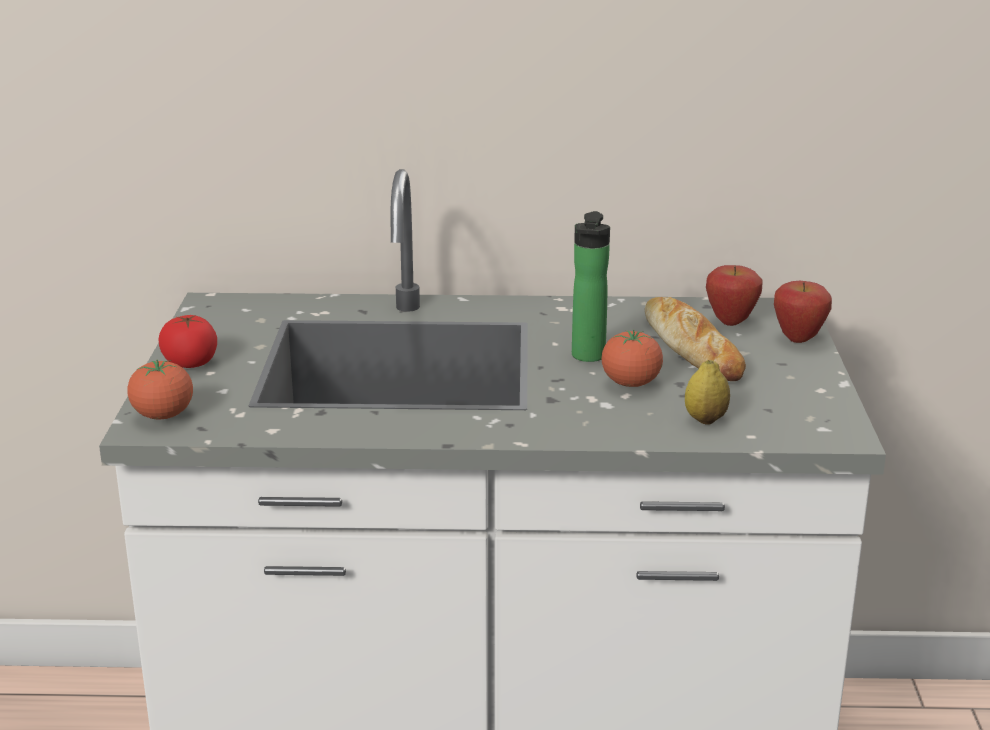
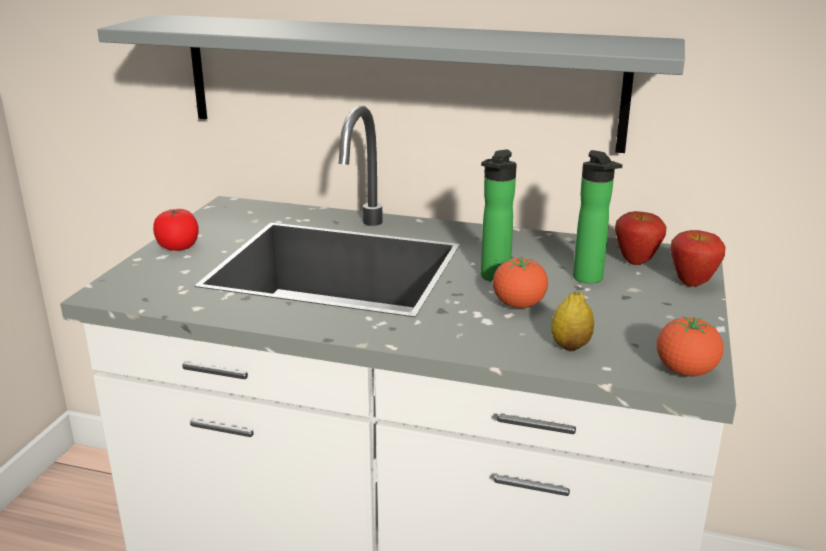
camera: 15 degrees right, 0 degrees up
tomato [127,360,193,420] -> tomato moved to [657,317,724,376]
bread [645,297,746,381] -> bottle [573,150,622,284]
none -> grey shelf [97,14,685,153]

